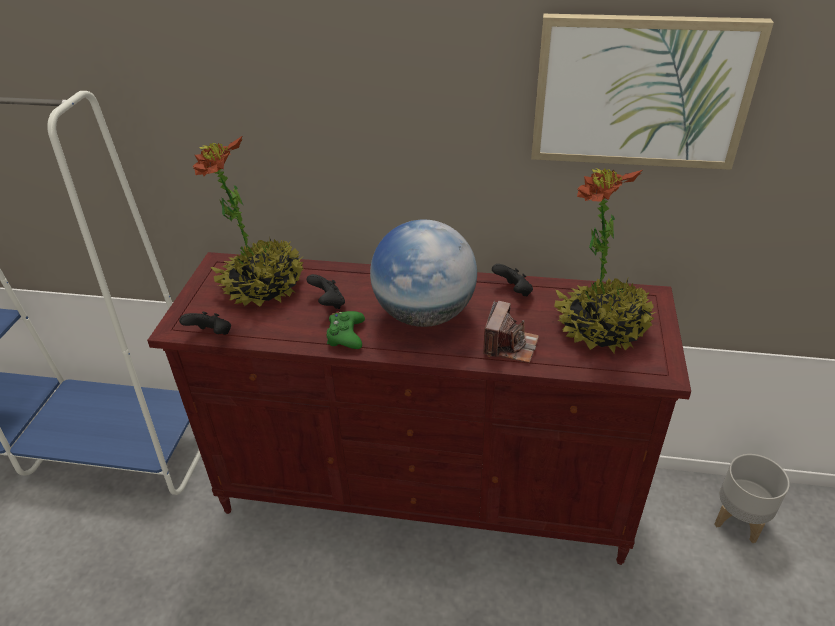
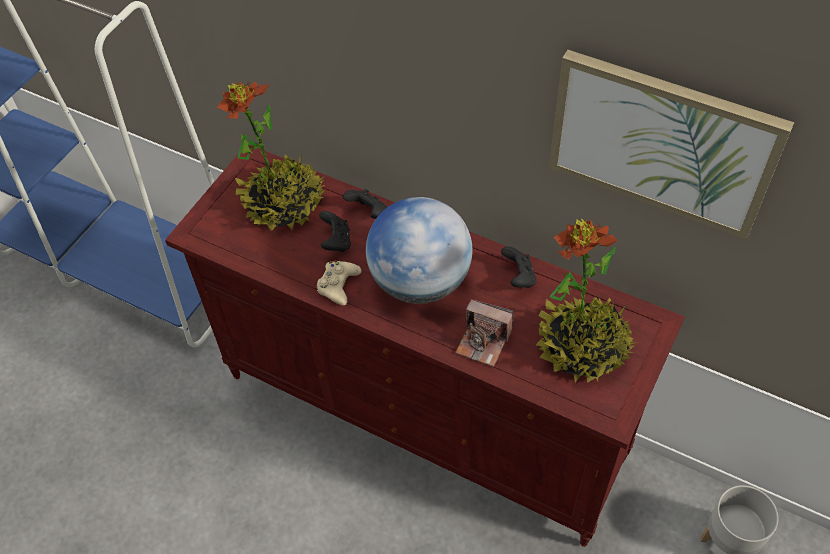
camera: 20 degrees right, 15 degrees up
black game controller [179,312,231,335] -> black game controller moved to [343,189,387,219]
green game controller [327,311,365,349] -> beige game controller [317,260,362,306]
camera [483,300,539,363] -> camera turned 75 degrees clockwise [455,299,514,367]

